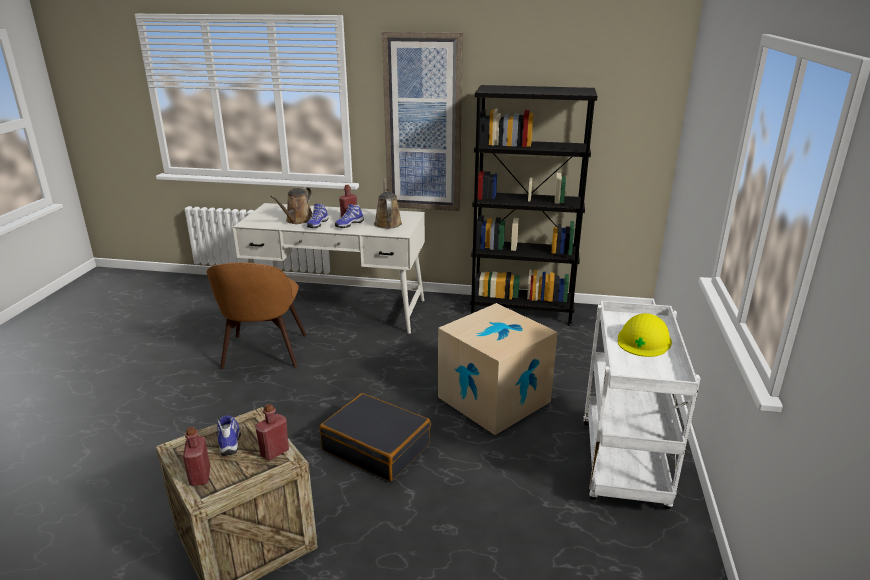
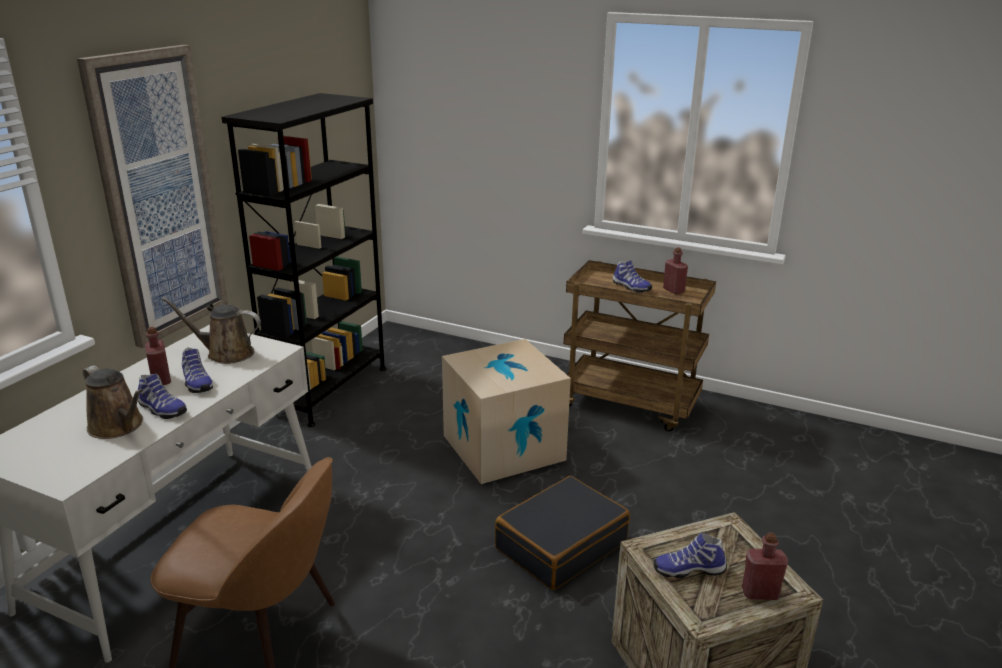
camera: 75 degrees left, 0 degrees up
red bottle [255,404,289,461] -> red bottle moved to [663,248,688,294]
white cart [583,301,701,509] -> brown cart [564,260,716,432]
yellow hard hat [618,313,672,357] -> shoe [612,260,652,293]

